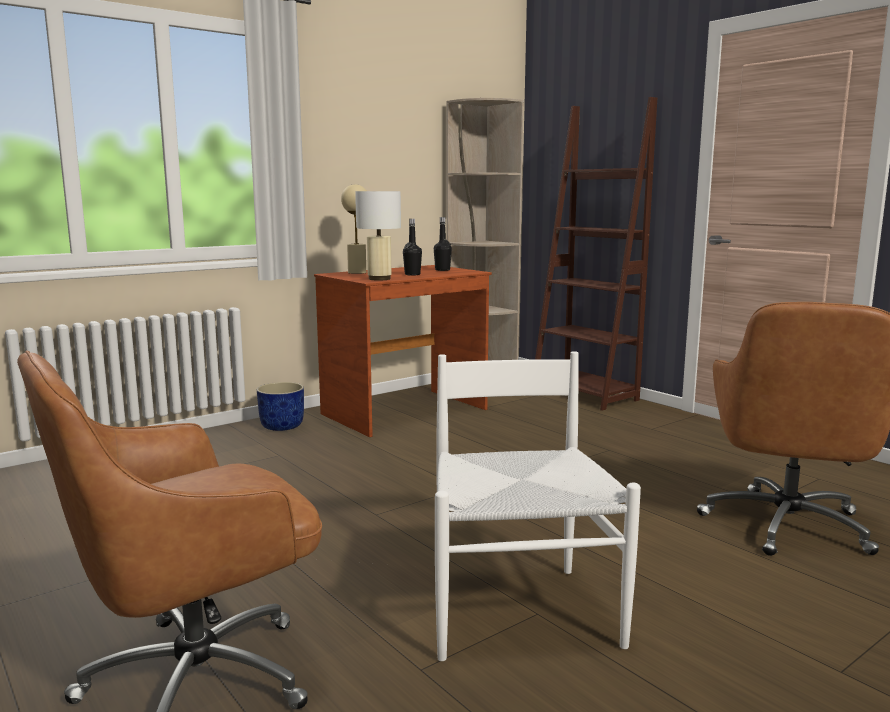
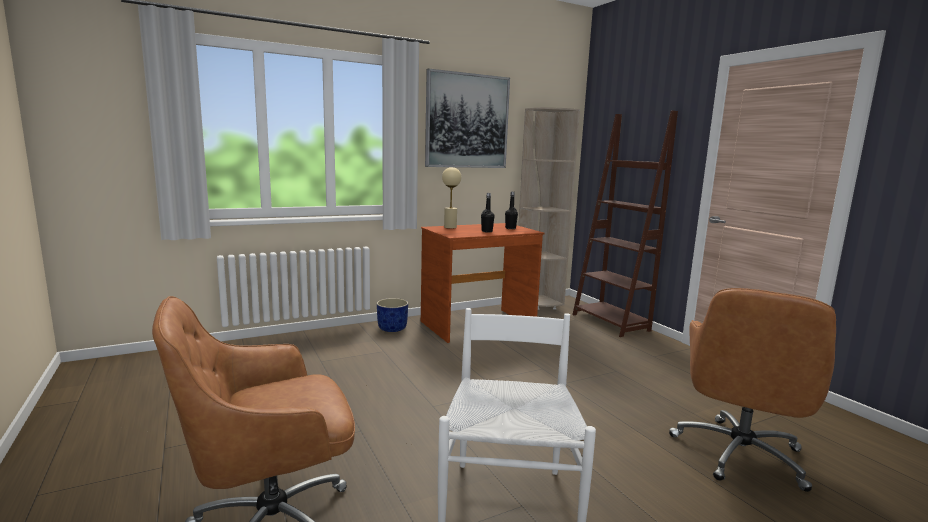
camera: 10 degrees right, 0 degrees up
white table lamp [355,191,401,281] -> none
none -> picture [425,69,510,168]

